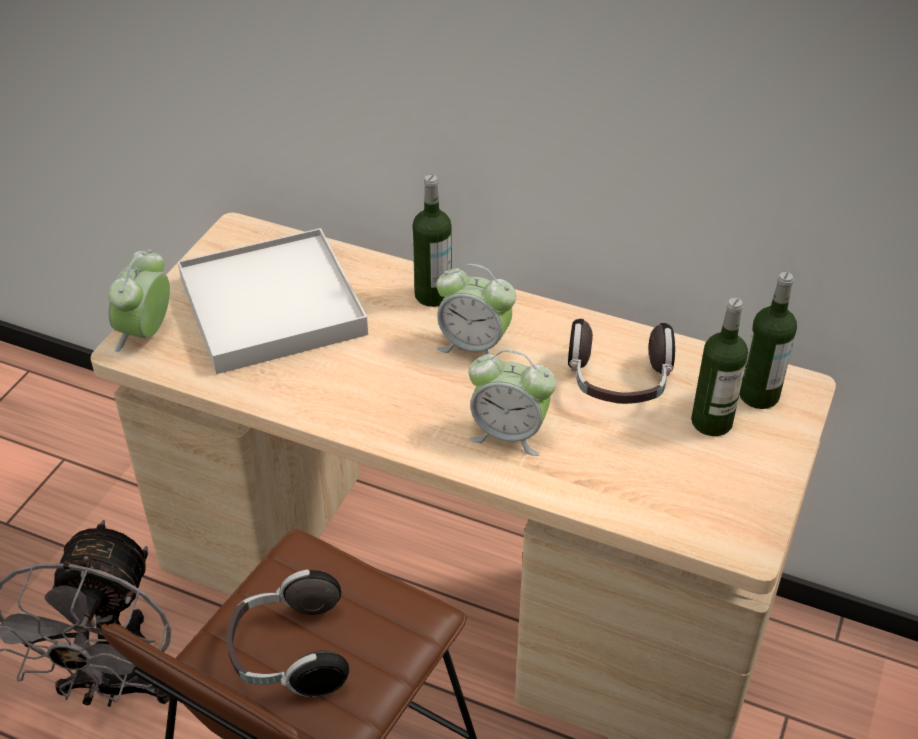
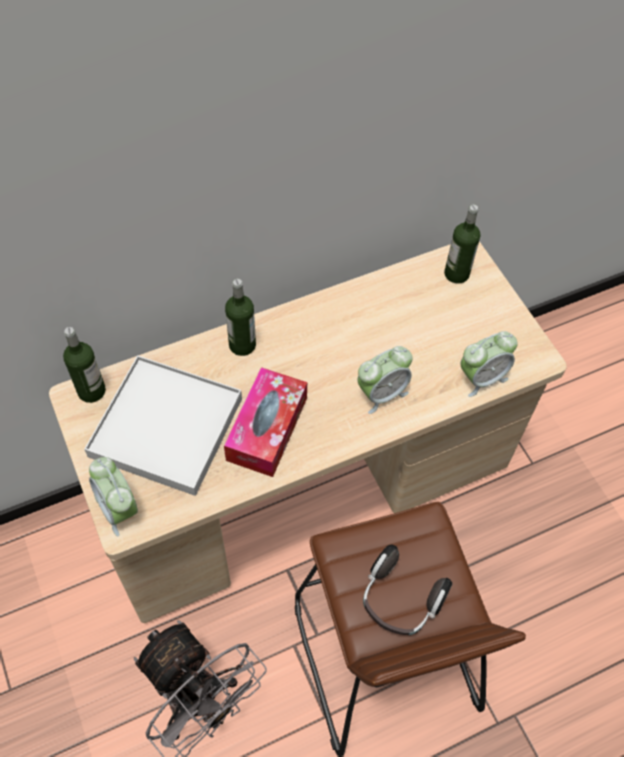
camera: 50 degrees left, 15 degrees up
alarm clock [436,264,516,355] -> alarm clock moved to [460,331,518,397]
headphones [568,319,675,404] -> none
bottle [691,298,748,436] -> bottle moved to [63,327,106,403]
none -> tissue box [224,367,307,477]

